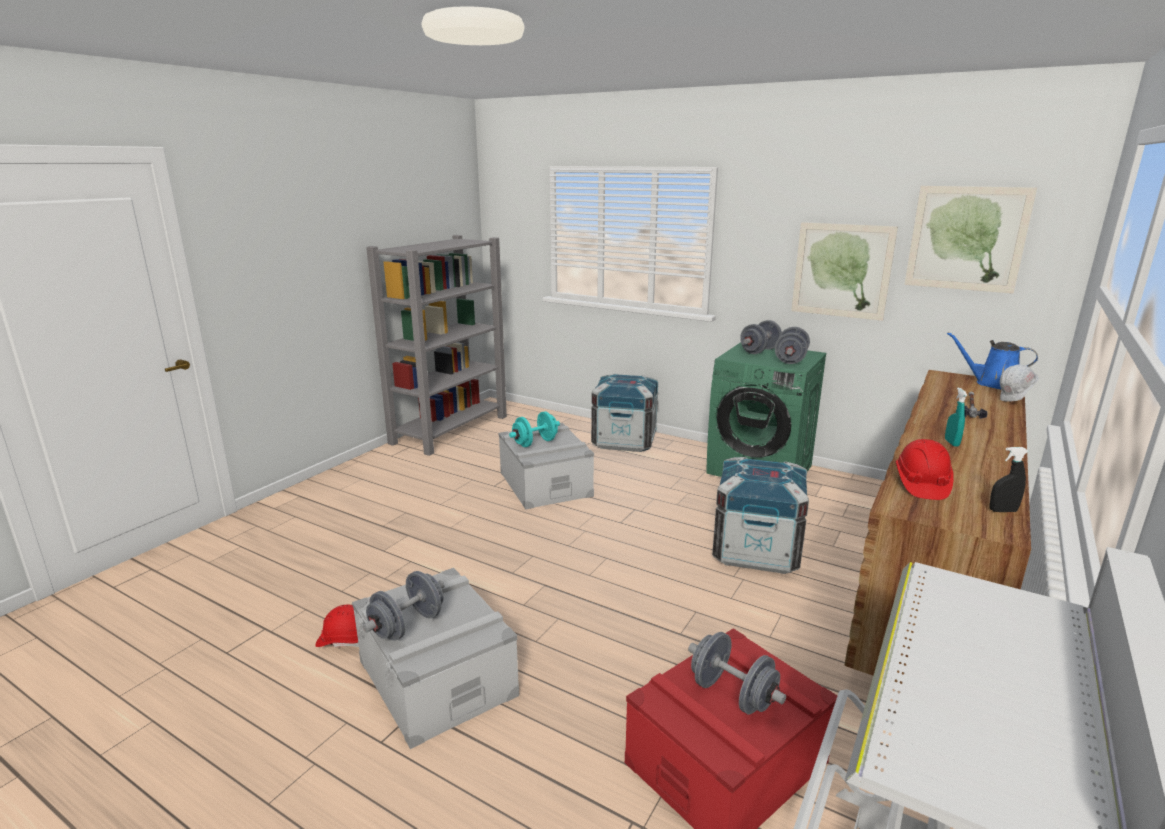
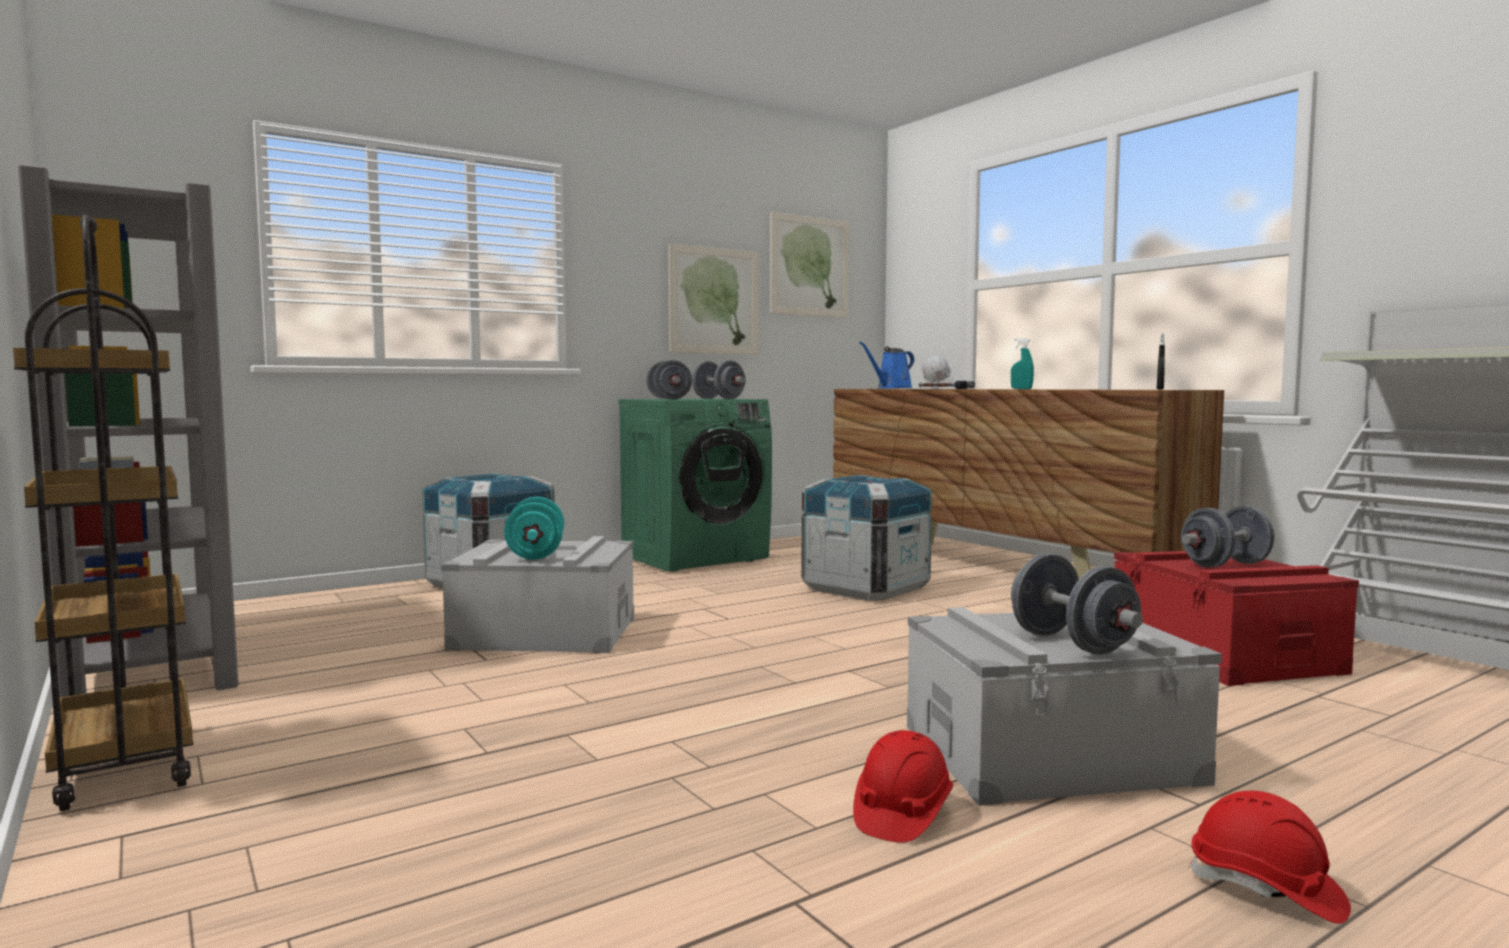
camera: 65 degrees left, 15 degrees down
red hard hat [895,439,954,500] -> red hard hat moved to [1188,791,1351,924]
none -> brown cart [13,214,194,811]

